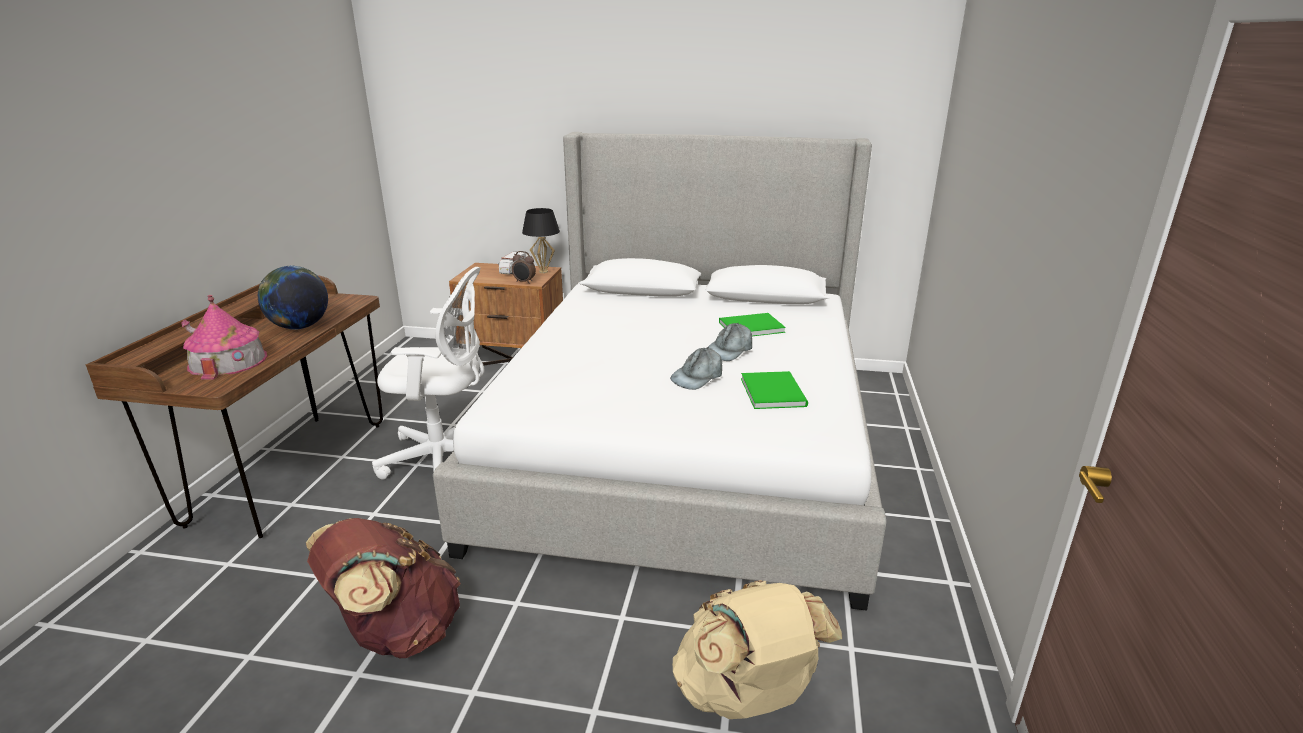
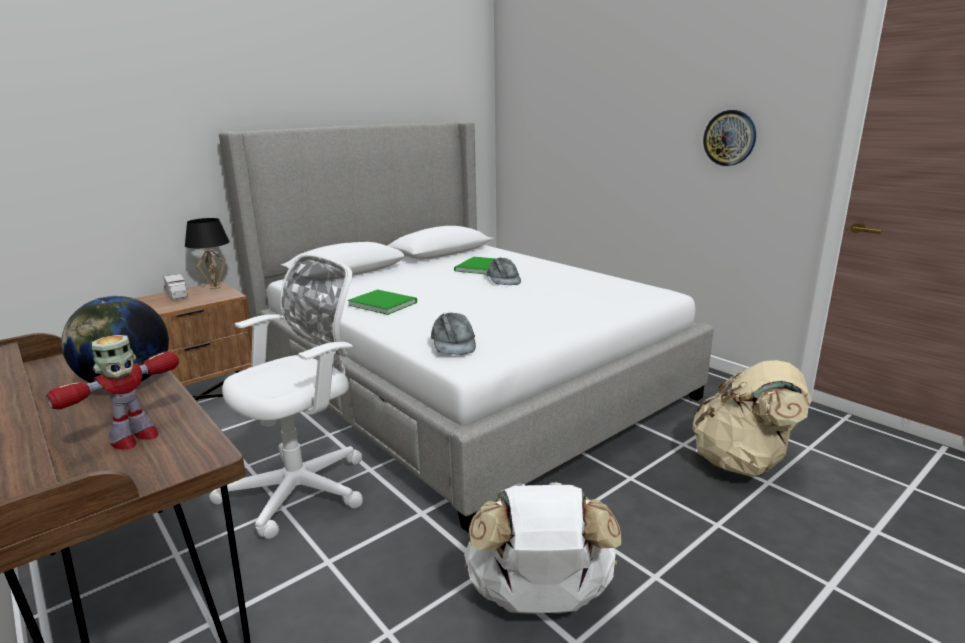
camera: 50 degrees left, 5 degrees down
toy house [181,295,267,379] -> toy robot [46,335,179,450]
brown backpack [306,518,461,659] -> white backpack [464,482,621,614]
alarm clock [512,251,536,284] -> none
grey cap [670,347,722,390] -> grey cap moved to [431,312,476,355]
green book [741,371,808,409] -> green book moved to [348,289,417,315]
none -> wall clock [703,110,756,166]

